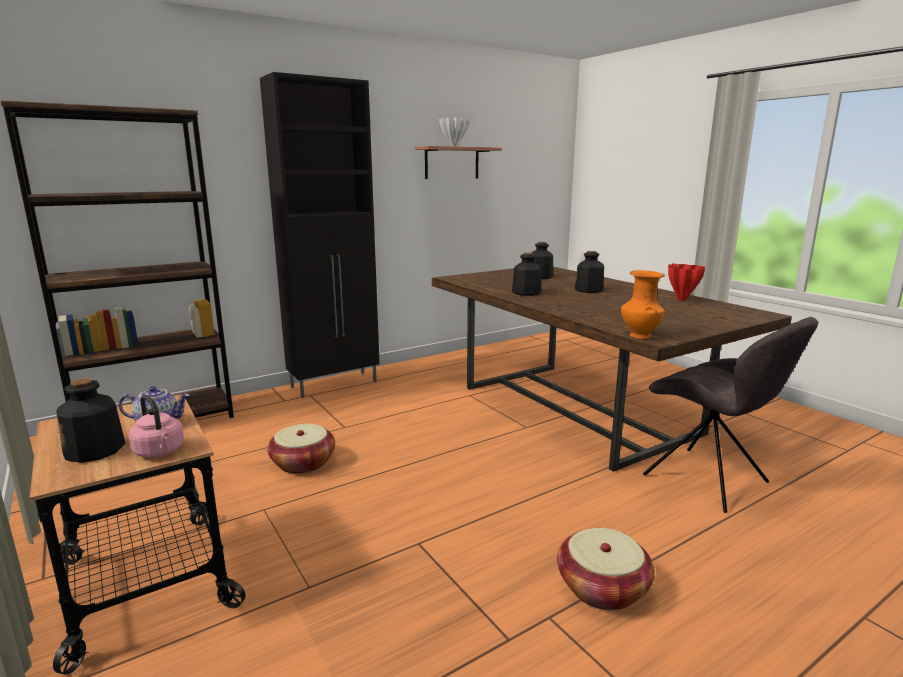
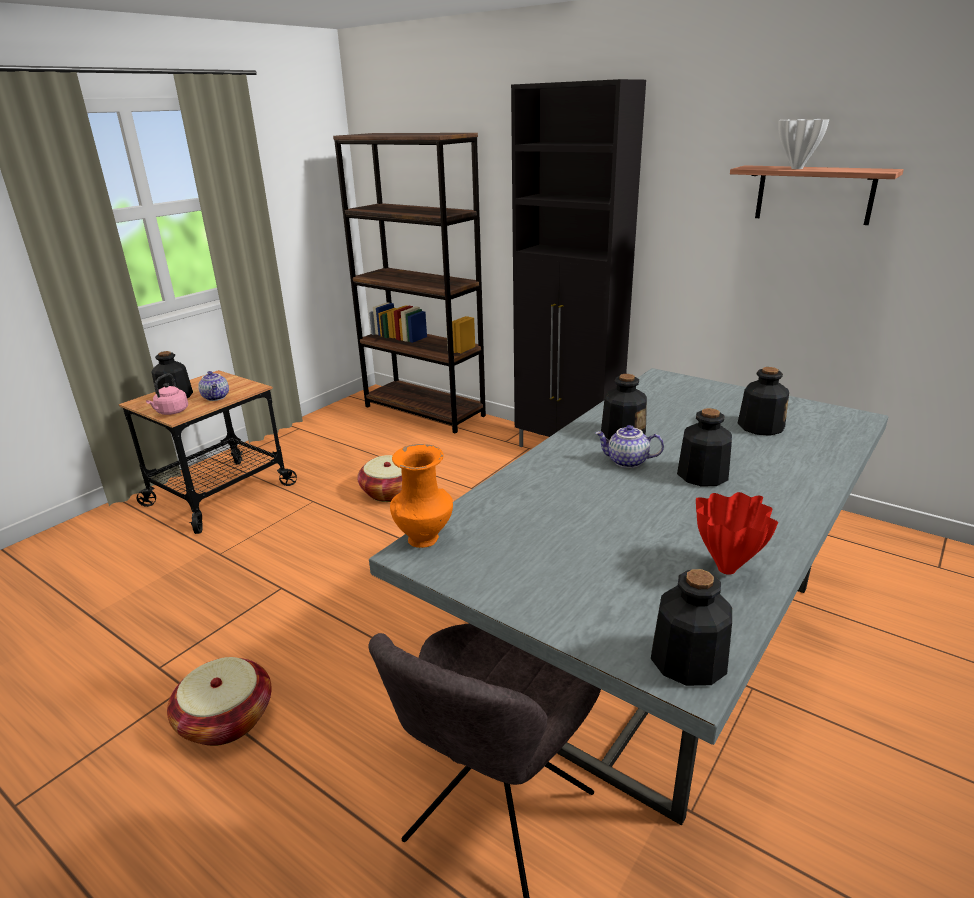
camera: 70 degrees right, 10 degrees up
brown dining table [432,267,792,472] -> grey dining table [369,368,888,825]
none -> teapot [595,425,664,468]
none -> bottle [651,569,732,686]

